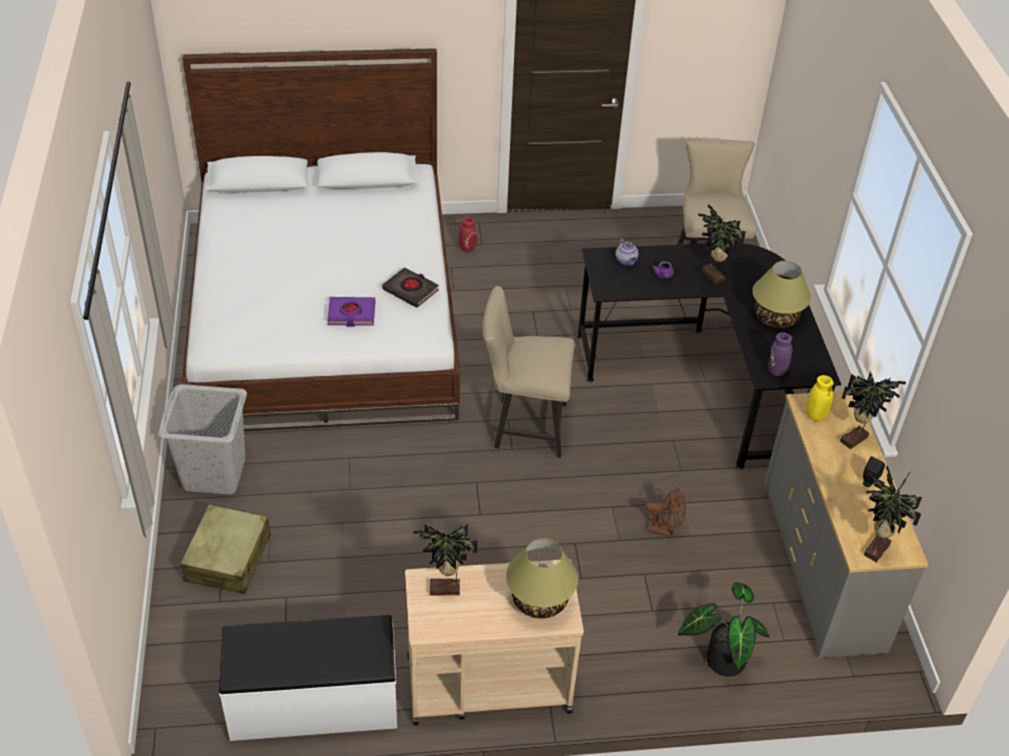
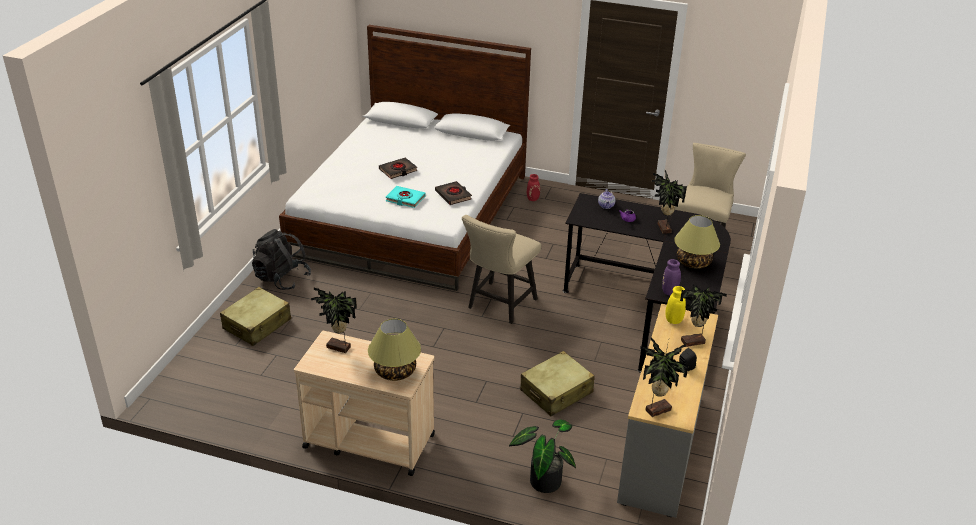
camera: 25 degrees right, 10 degrees down
grey laundry basket [158,384,247,494] -> black backpack [252,229,311,290]
white bench [219,615,397,741] -> none
purple book [327,297,375,327] -> turquoise book [386,186,425,208]
beige chair [483,286,575,458] -> beige chair turned 90 degrees counterclockwise [462,215,541,324]
brown fan [645,487,686,537] -> beige suitcase [520,351,595,416]
none -> black book [379,158,417,179]

